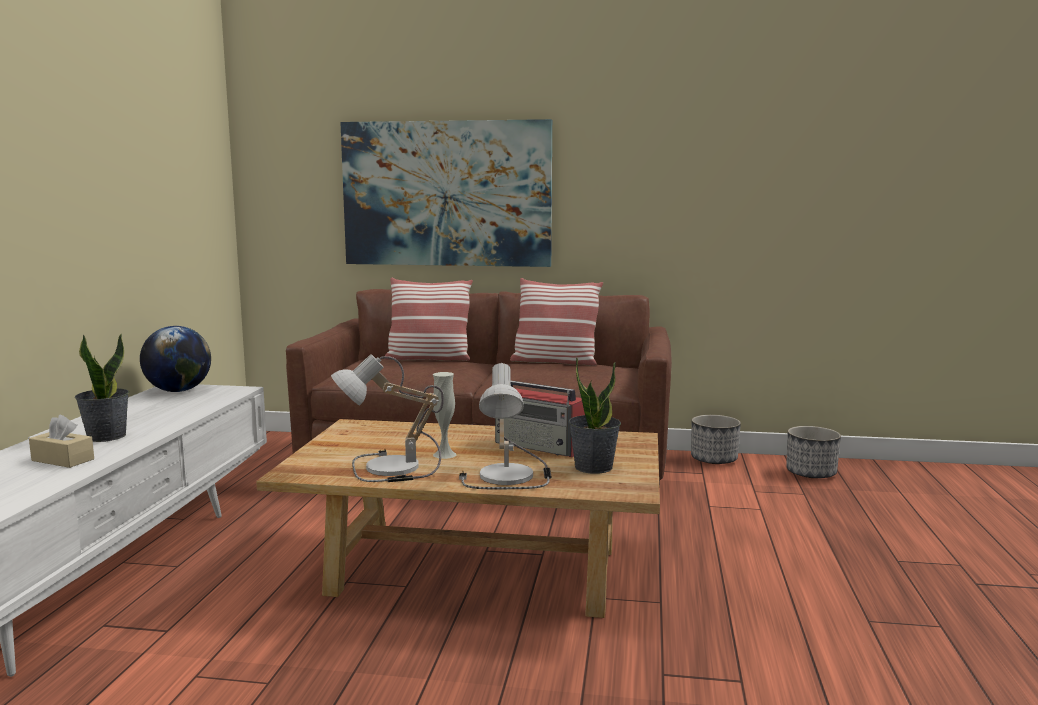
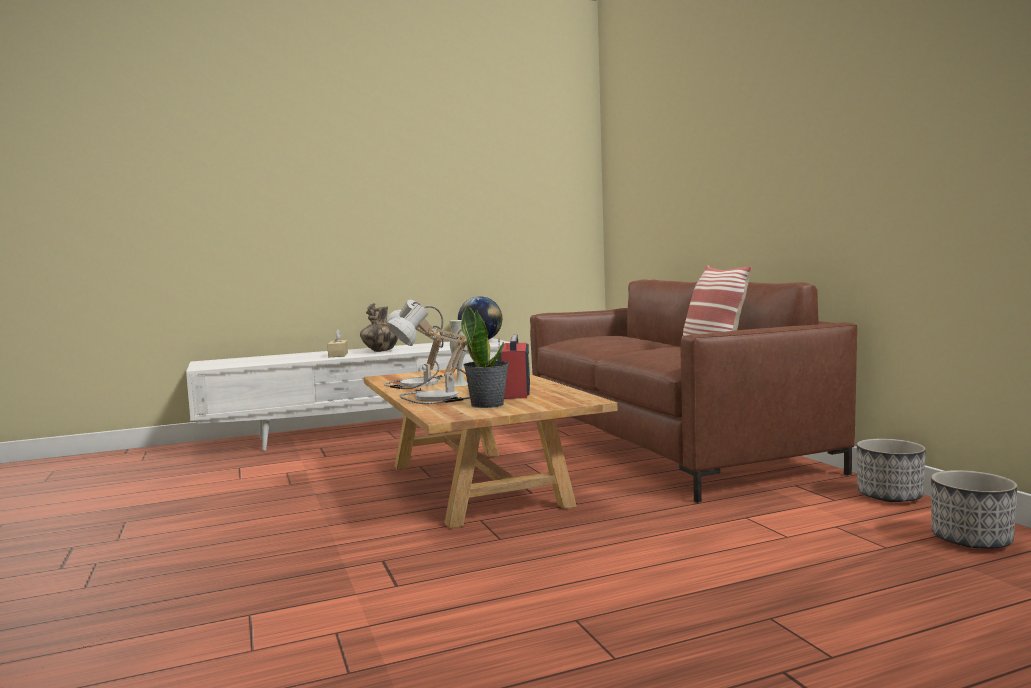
camera: 60 degrees right, 5 degrees down
potted plant [75,334,129,442] -> vase [360,303,398,352]
picture [340,119,552,267] -> none
pillow [385,278,473,361] -> none

